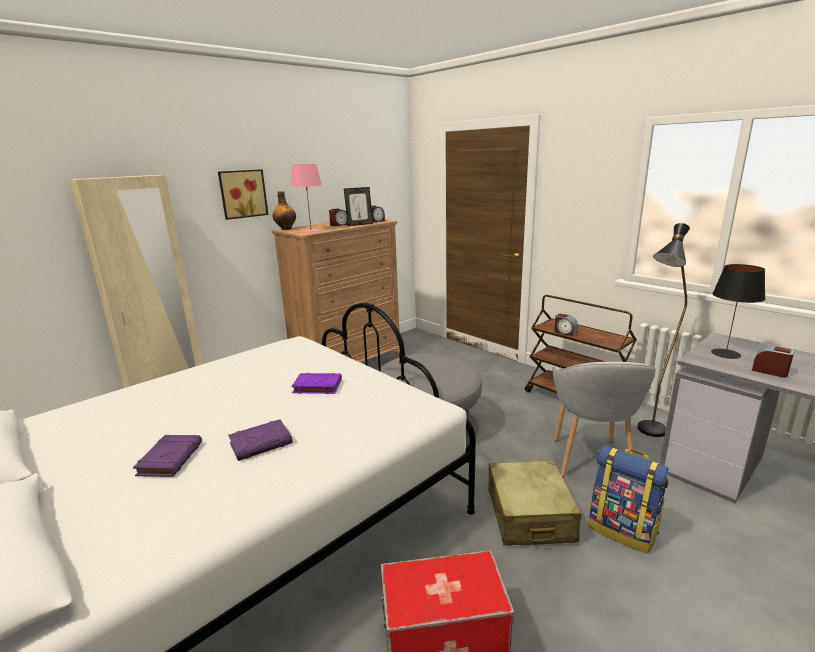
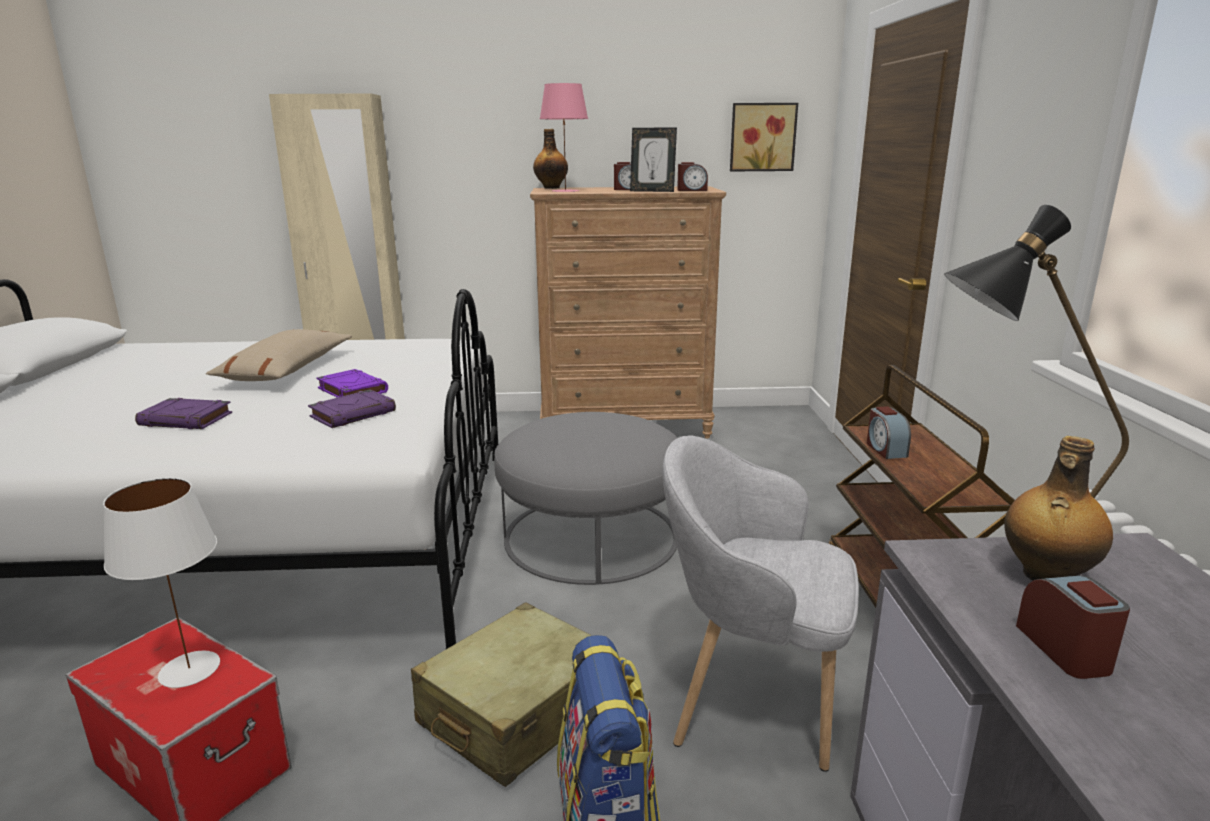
camera: 40 degrees right, 0 degrees up
purple book [133,435,202,477] -> purple book moved to [308,390,396,428]
picture [218,169,268,220] -> picture moved to [730,103,798,171]
grey armchair [552,362,656,477] -> grey armchair turned 60 degrees clockwise [662,435,859,772]
black table lamp [711,264,765,359] -> bottle [1004,436,1113,581]
none -> white table lamp [103,478,220,688]
none -> beige pillow [206,329,352,381]

